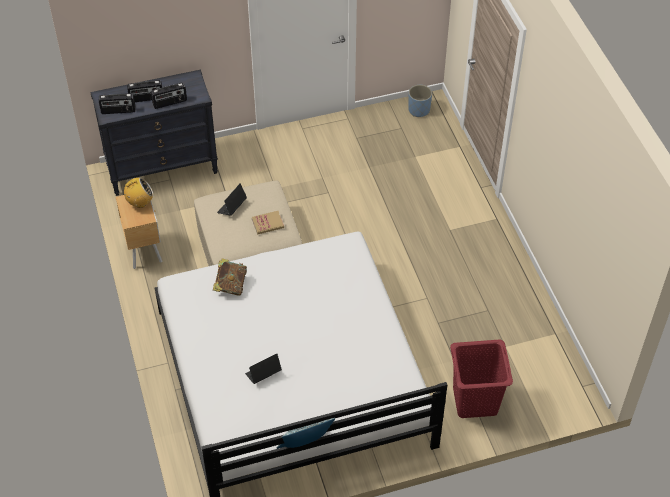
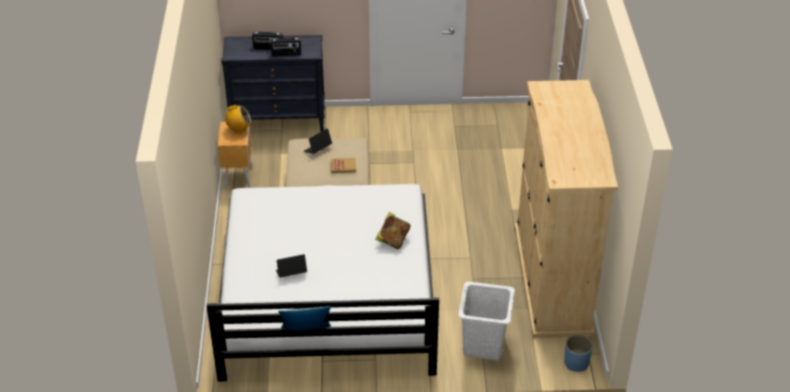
camera: 15 degrees right, 10 degrees down
radio [99,93,136,114] -> none
book [213,258,247,296] -> book moved to [375,212,411,249]
blue planter [408,85,432,117] -> blue planter moved to [564,335,593,372]
red laundry basket [450,339,513,418] -> white laundry basket [458,282,515,360]
none -> beige wardrobe [515,80,618,338]

